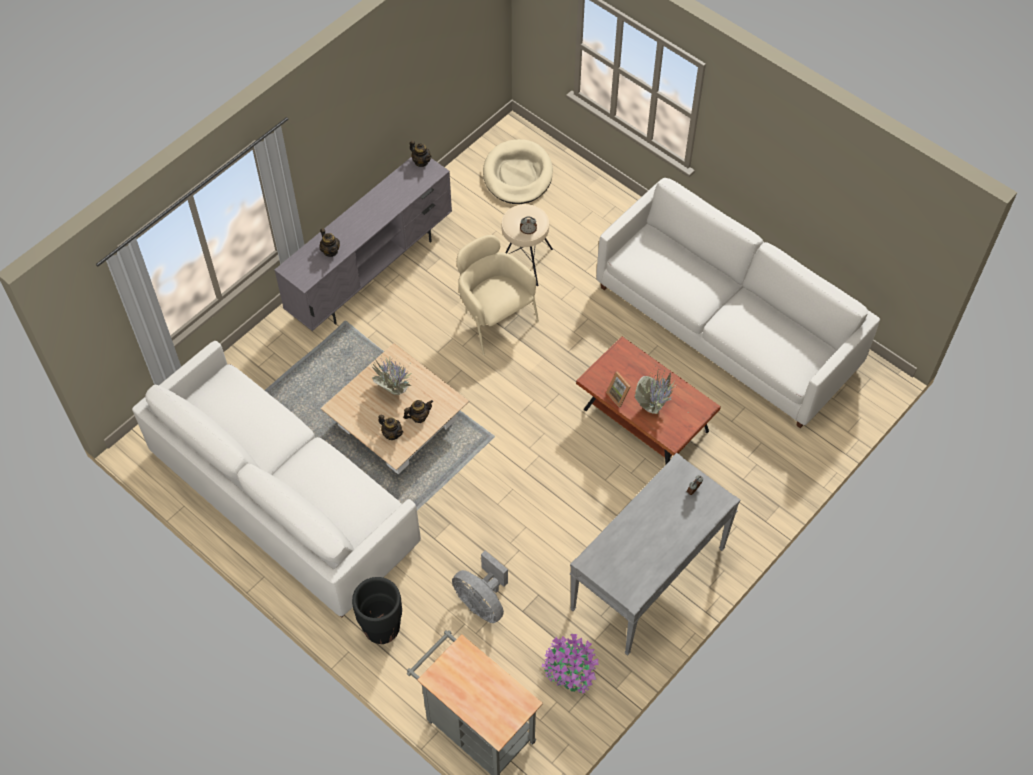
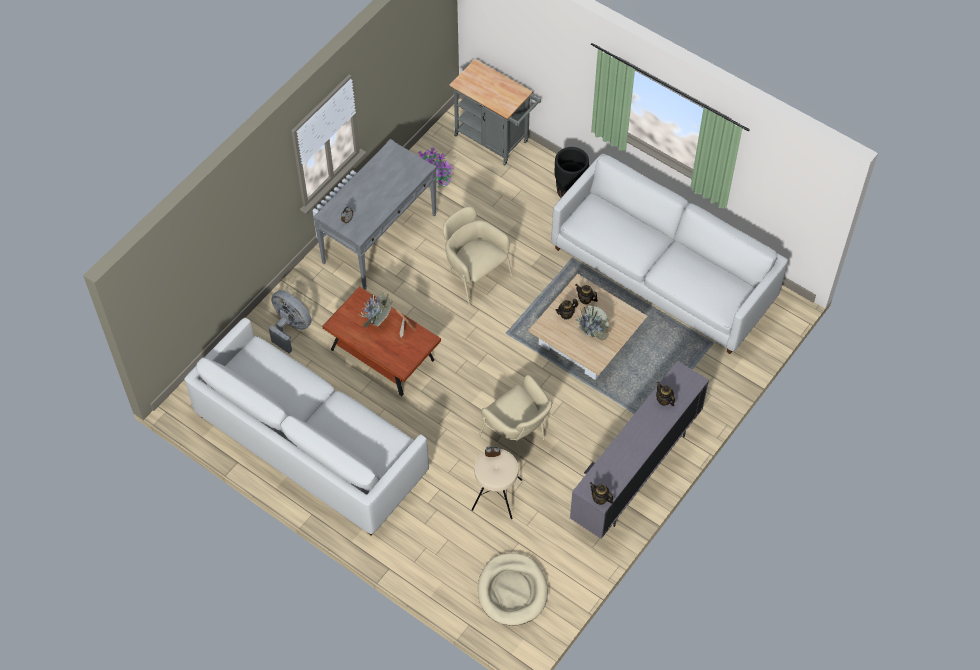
camera: 175 degrees right, 0 degrees up
grey fan [452,550,508,623] -> grey fan moved to [269,290,312,354]
none -> beige armchair [443,207,512,307]

